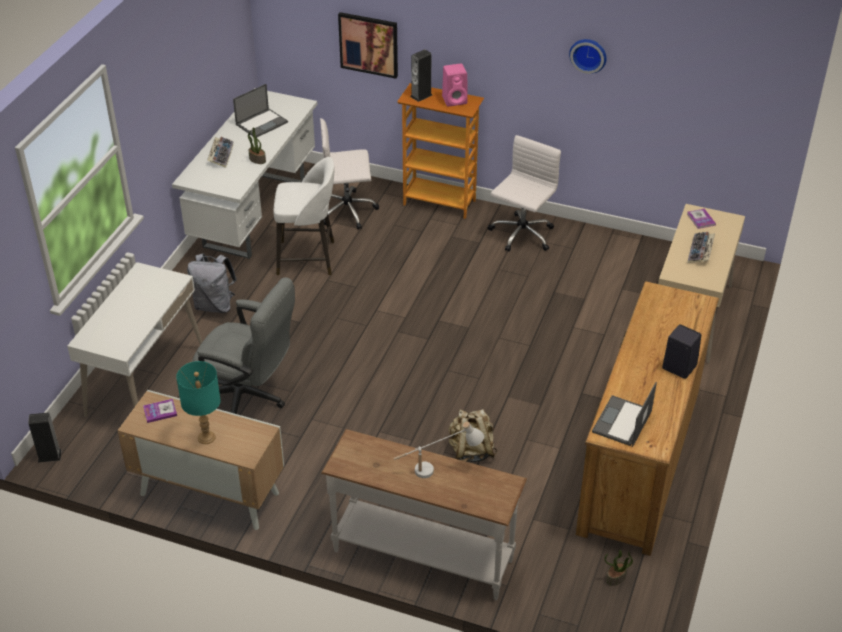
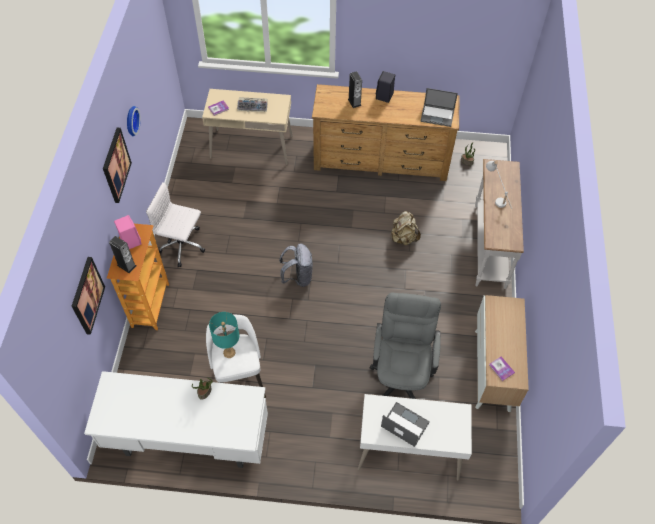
camera: 105 degrees left, 15 degrees up
speaker [28,412,62,463] -> speaker moved to [348,71,362,108]
turquoise table lamp [176,361,221,444] -> turquoise table lamp moved to [209,312,239,358]
grey backpack [187,253,237,313] -> grey backpack moved to [279,243,313,287]
keyboard [207,137,234,168] -> none
laptop [233,84,288,137] -> laptop moved to [381,402,430,447]
white office chair [320,118,379,230] -> none
none -> picture [103,128,132,203]

